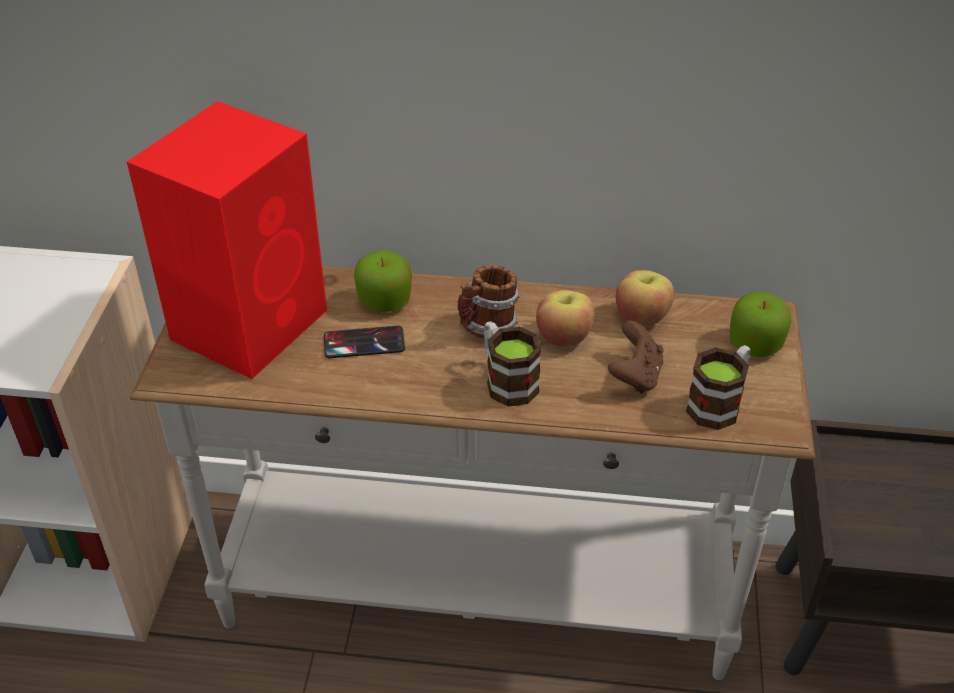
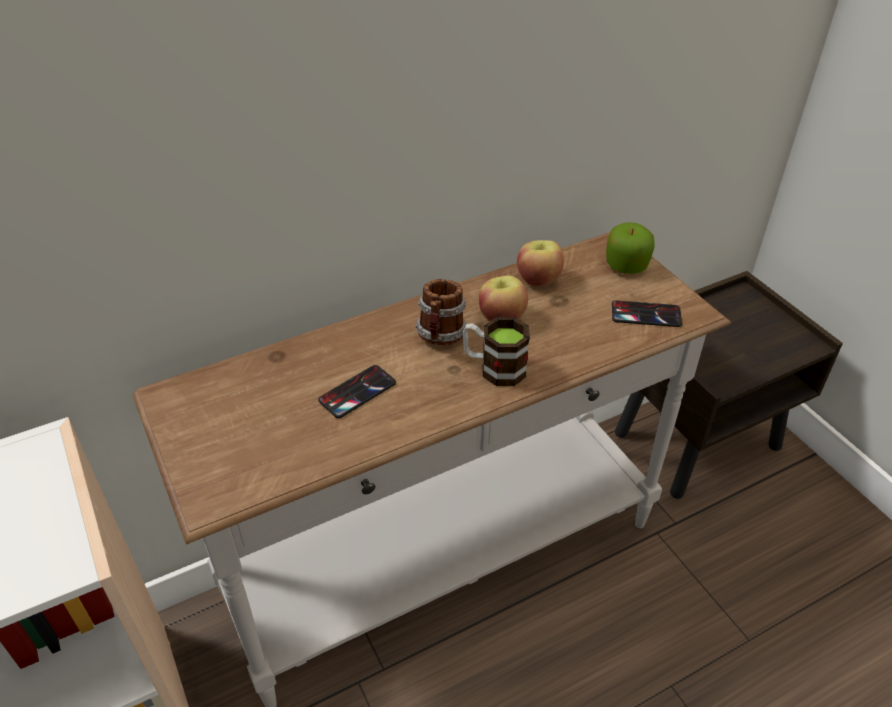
camera: 35 degrees left, 0 degrees up
red speaker [127,101,327,379] -> none
apple [354,250,412,312] -> none
brown game controller [608,321,664,394] -> none
mug [686,345,750,430] -> phone [612,300,682,327]

